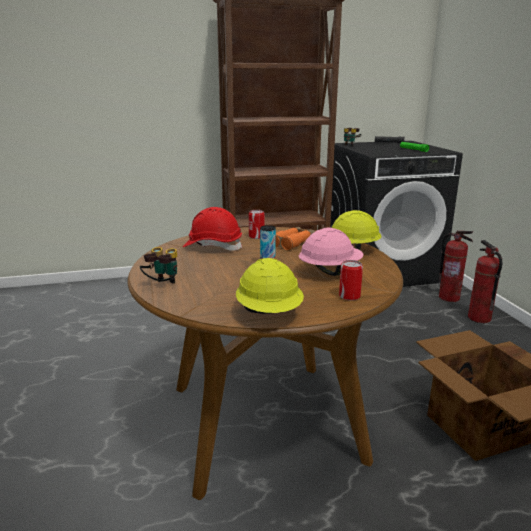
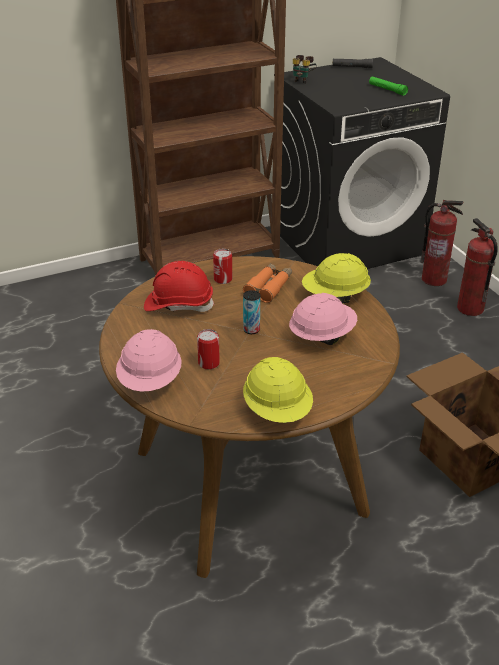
camera: 10 degrees left, 15 degrees up
binoculars [140,247,177,284] -> pink hard hat [116,329,182,392]
can [339,260,363,301] -> can moved to [197,329,220,370]

